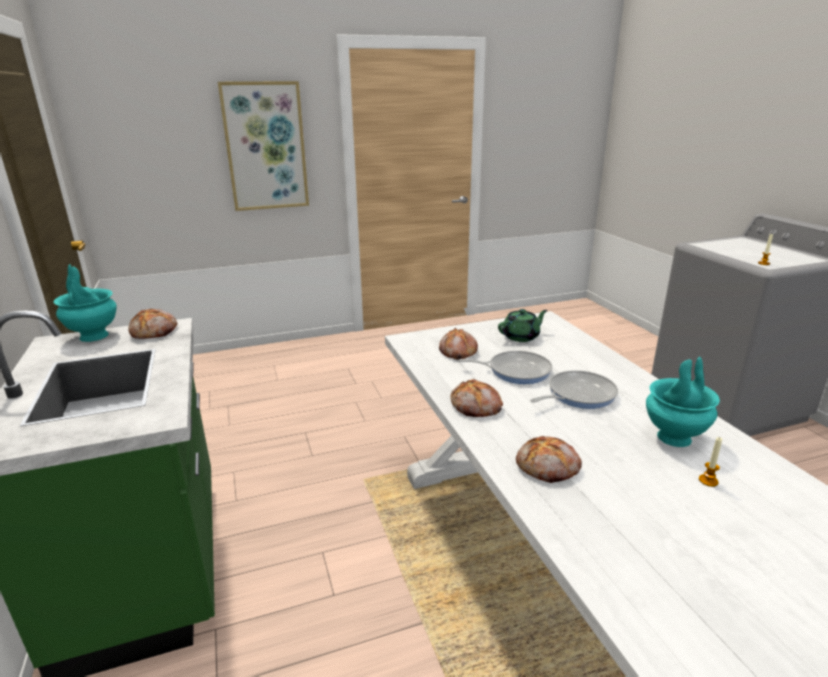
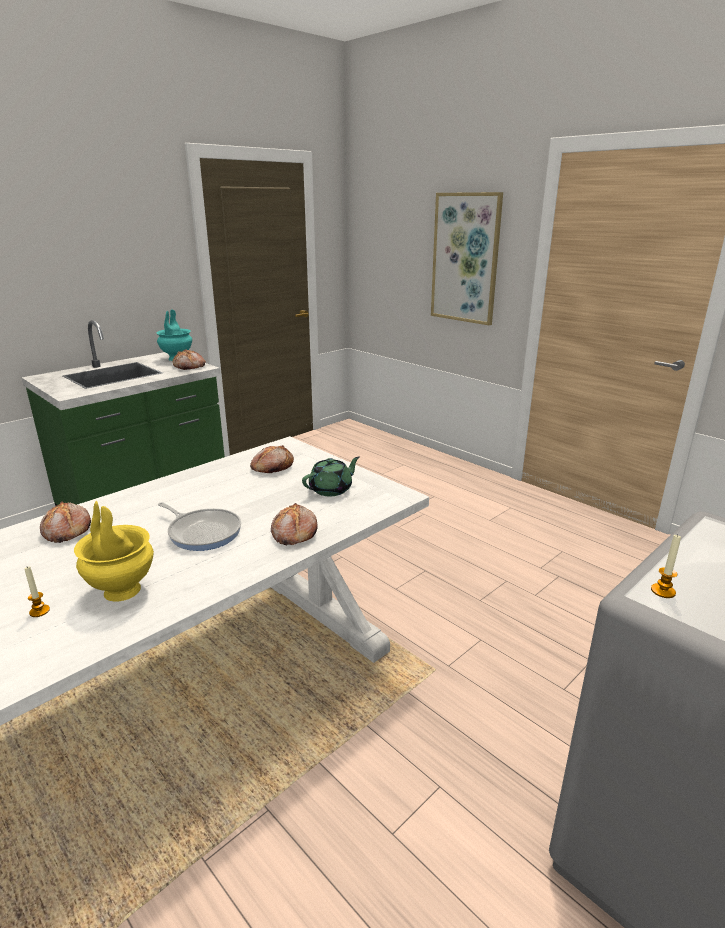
camera: 65 degrees right, 0 degrees up
bread [451,379,503,417] -> bread moved to [271,503,318,545]
frying pan [459,351,552,384] -> none
green teapot [498,309,547,342] -> green teapot turned 75 degrees counterclockwise [302,457,360,496]
turquoise vase [646,357,720,447] -> yellow vase [74,501,154,602]

